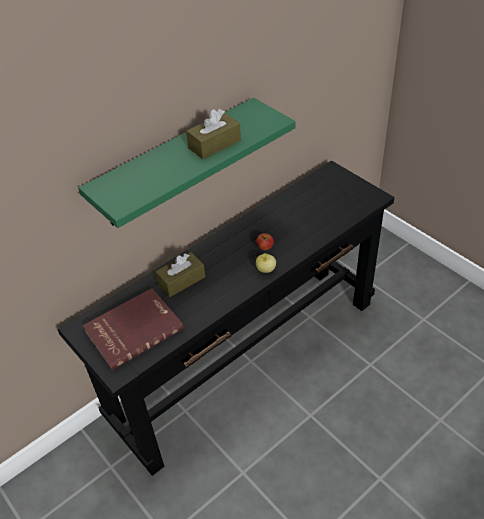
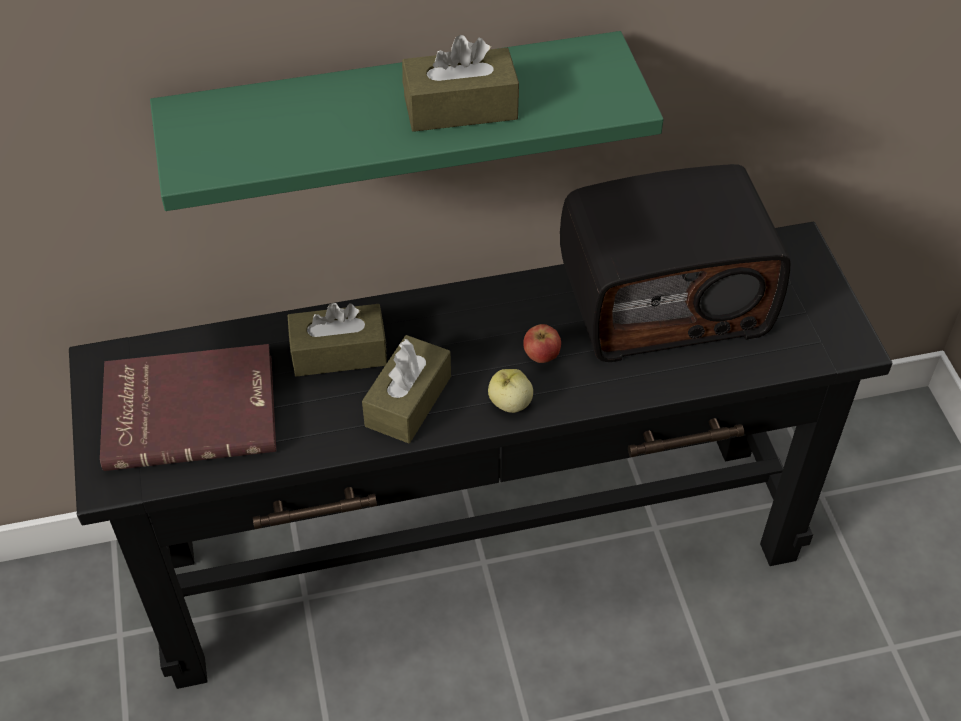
camera: 25 degrees right, 5 degrees up
none -> brown tissue box [362,335,451,443]
none -> radio [560,164,791,362]

